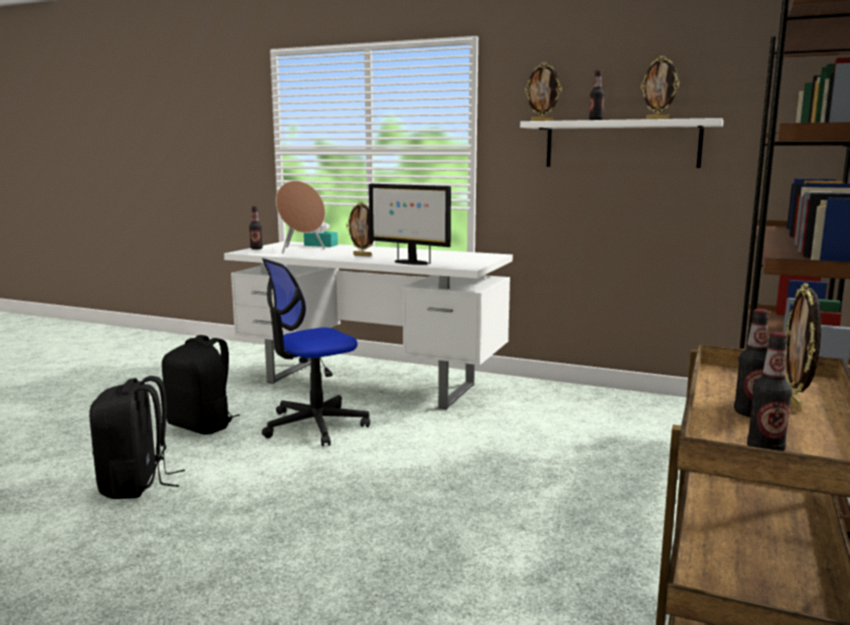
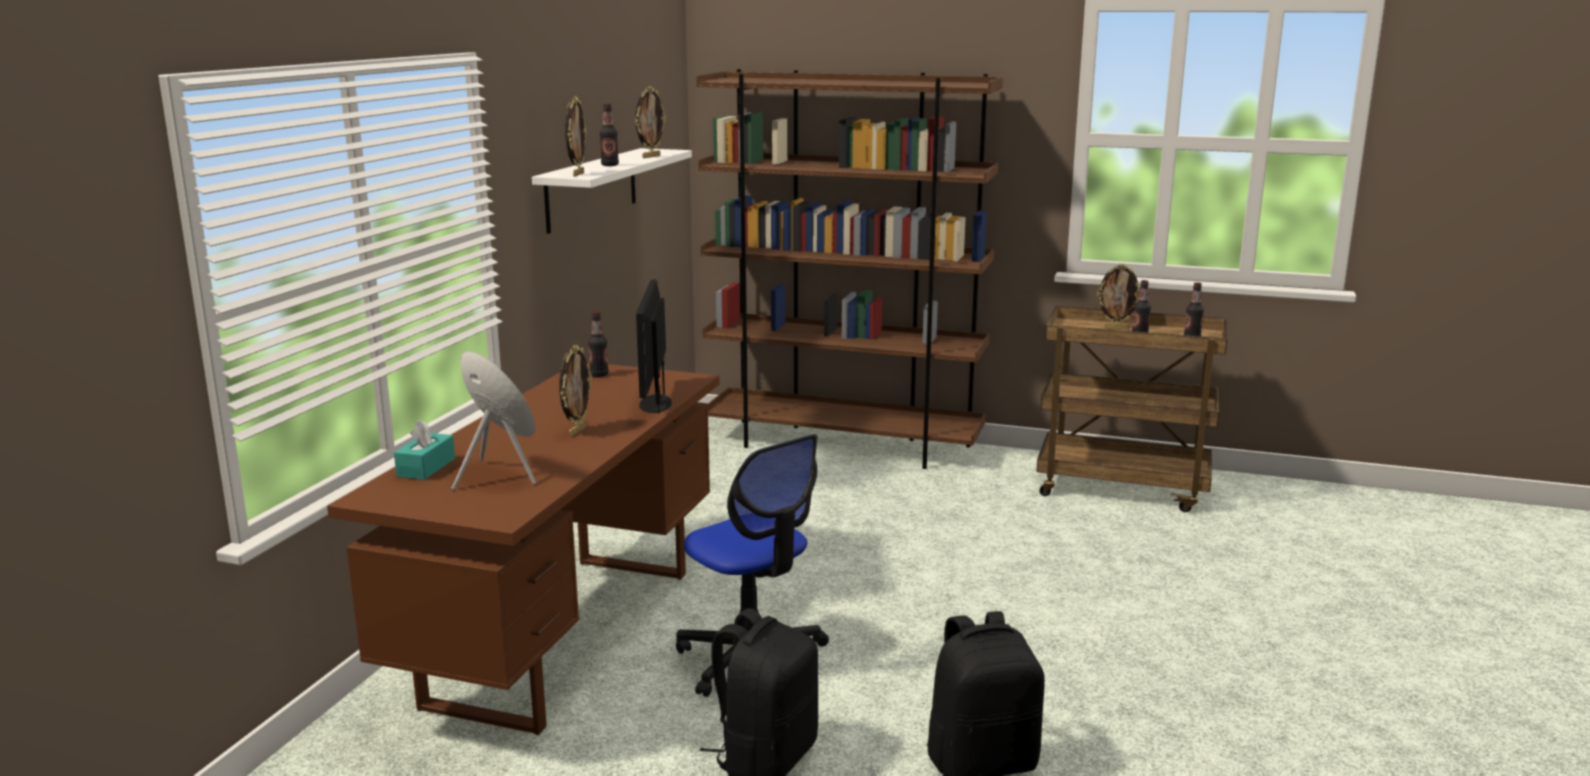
camera: 95 degrees left, 5 degrees up
white desk [224,241,513,410] -> brown desk [327,362,719,735]
bottle [249,206,263,249] -> bottle moved to [588,311,609,377]
monitor [369,184,451,265] -> monitor turned 150 degrees clockwise [636,279,672,414]

